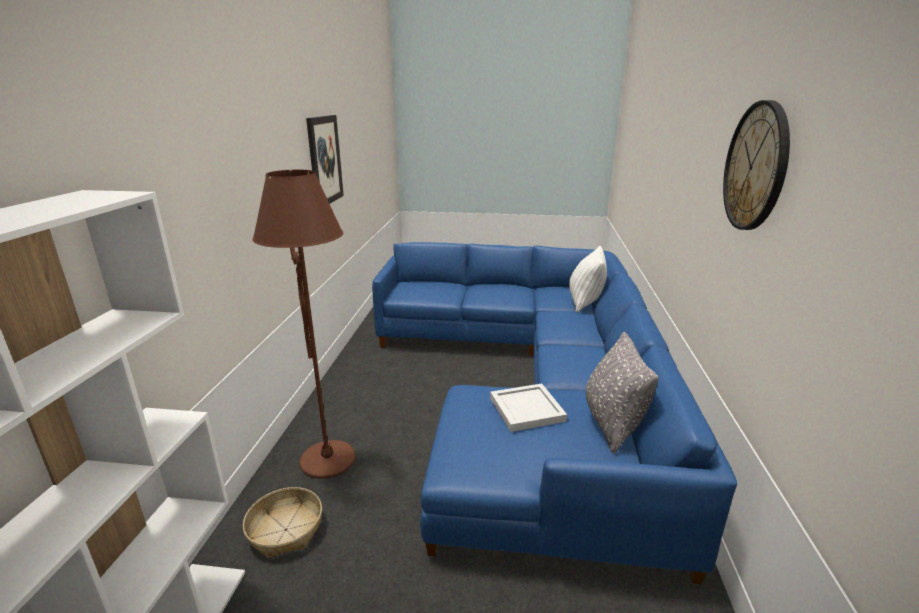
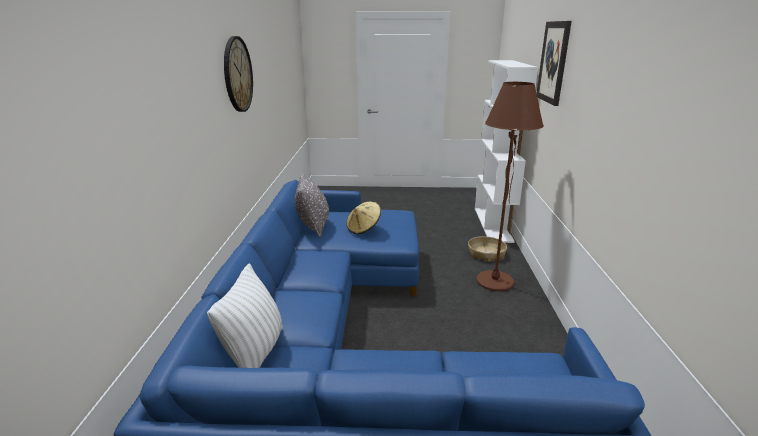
camera: 175 degrees right, 0 degrees up
picture [306,115,344,204] -> picture moved to [536,21,572,106]
white tray [490,383,567,432] -> beige hat [346,202,381,234]

